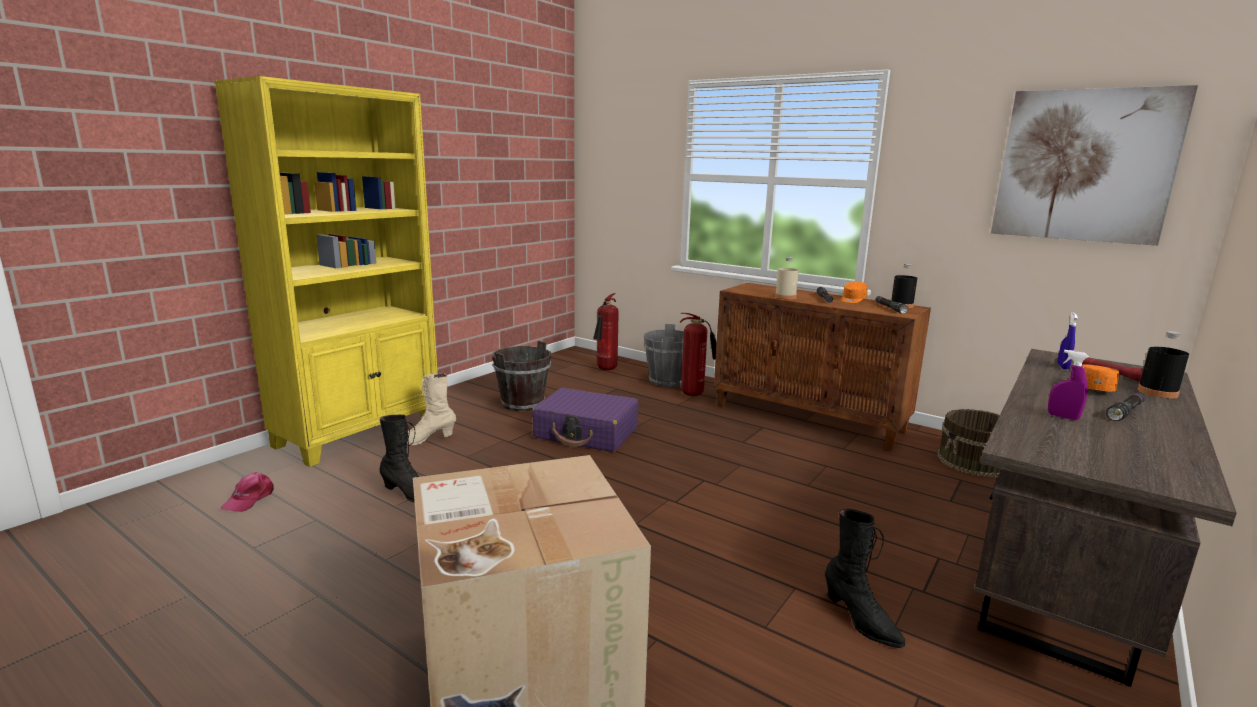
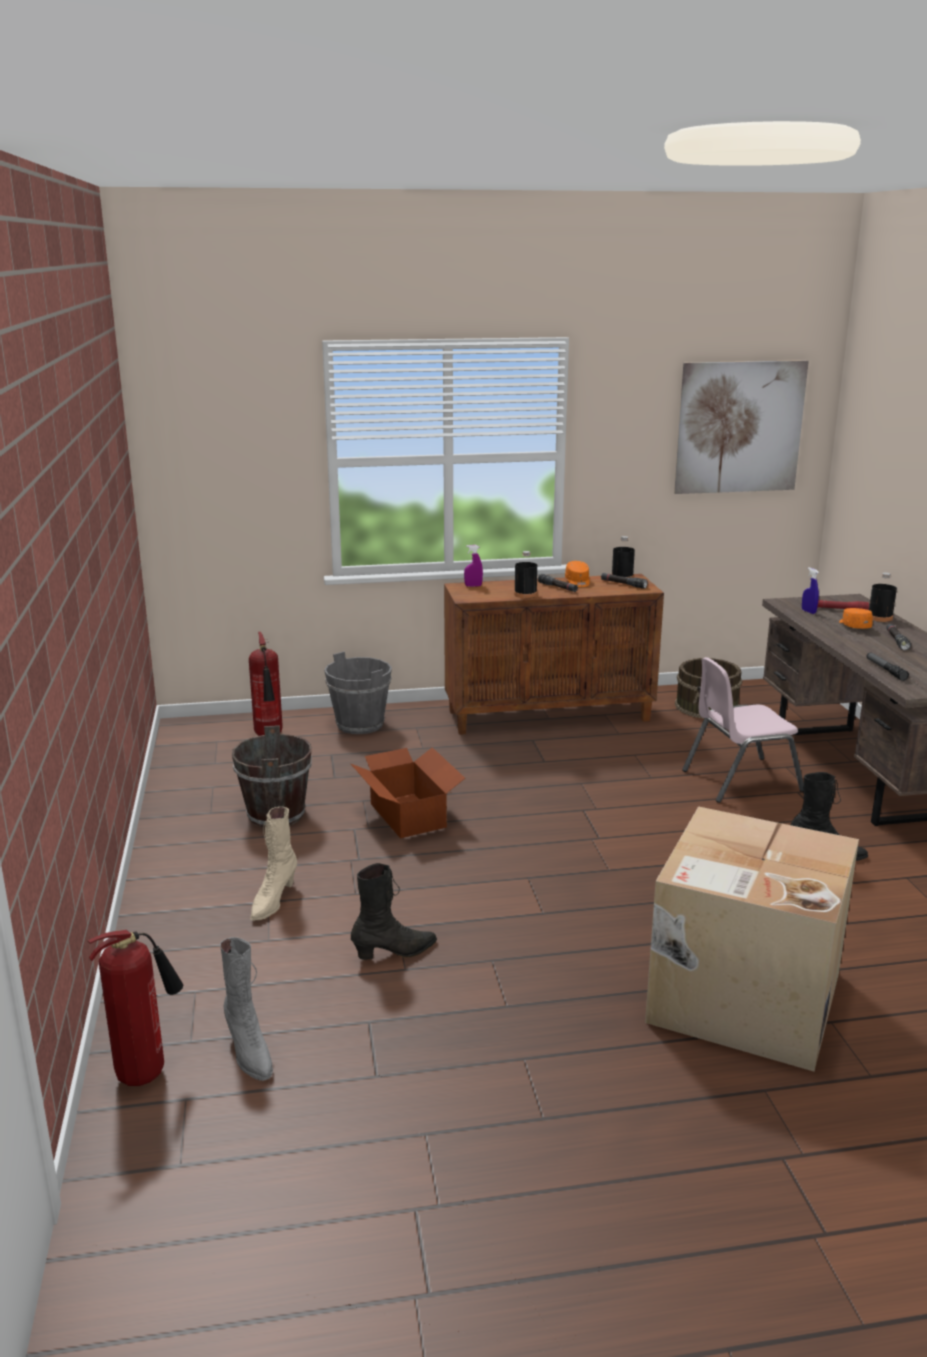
camera: 45 degrees left, 5 degrees up
yellow bookcase [214,76,438,467] -> none
pink cap [220,472,274,512] -> grey boot [220,937,273,1081]
purple suitcase [532,387,638,452] -> cardboard box [350,747,465,838]
fire extinguisher [680,313,717,396] -> fire extinguisher moved to [88,930,183,1086]
beige bottle [775,257,799,299] -> black bottle [514,551,537,598]
purple spray bottle [1048,350,1089,420] -> purple spray bottle moved to [464,545,483,587]
none -> pink chair [682,657,804,803]
none -> flashlight [867,652,909,681]

